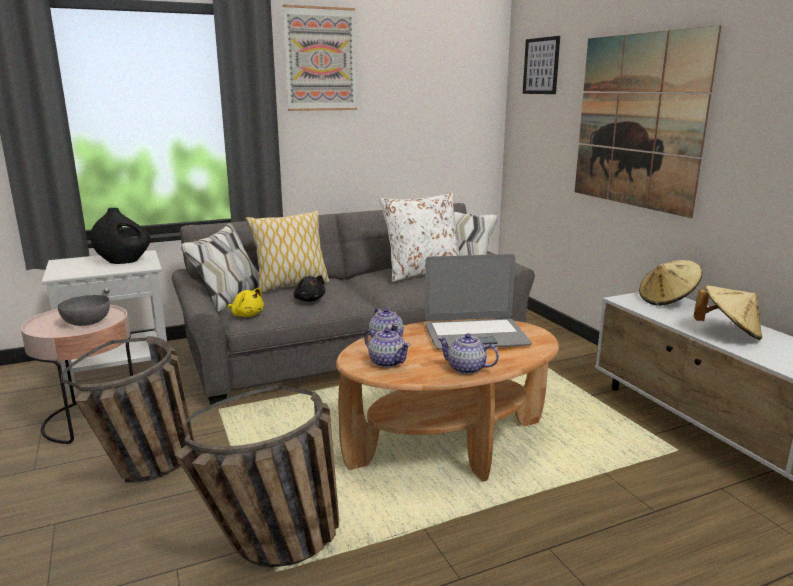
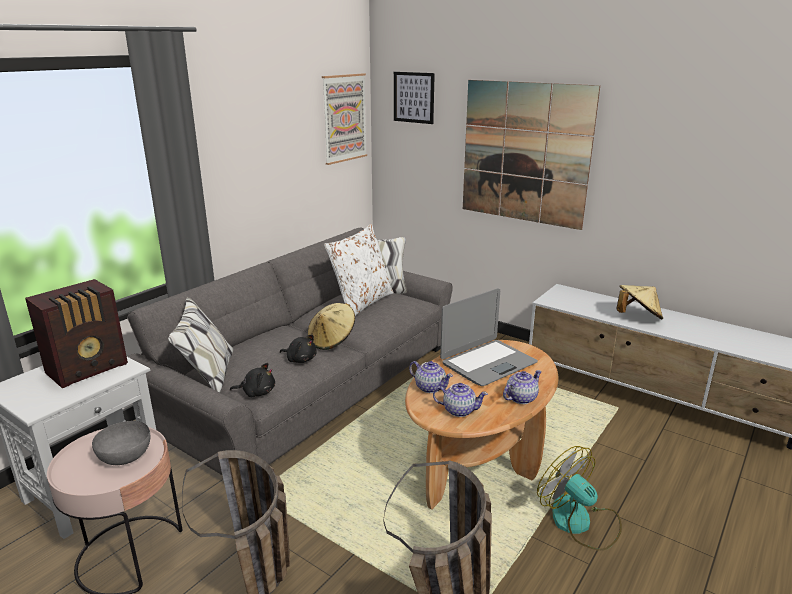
camera: 30 degrees left, 5 degrees up
black vase [90,208,151,264] -> radio [25,279,128,388]
yellow plush toy [227,288,264,317] -> black plush toy [230,363,275,397]
pillow [246,210,330,293] -> none
picture [283,5,357,111] -> picture moved to [322,73,367,165]
teapot [437,333,499,374] -> teapot turned 150 degrees clockwise [503,370,542,404]
beige hat [639,260,702,306] -> beige hat moved to [308,303,355,350]
none -> fan [537,446,622,551]

